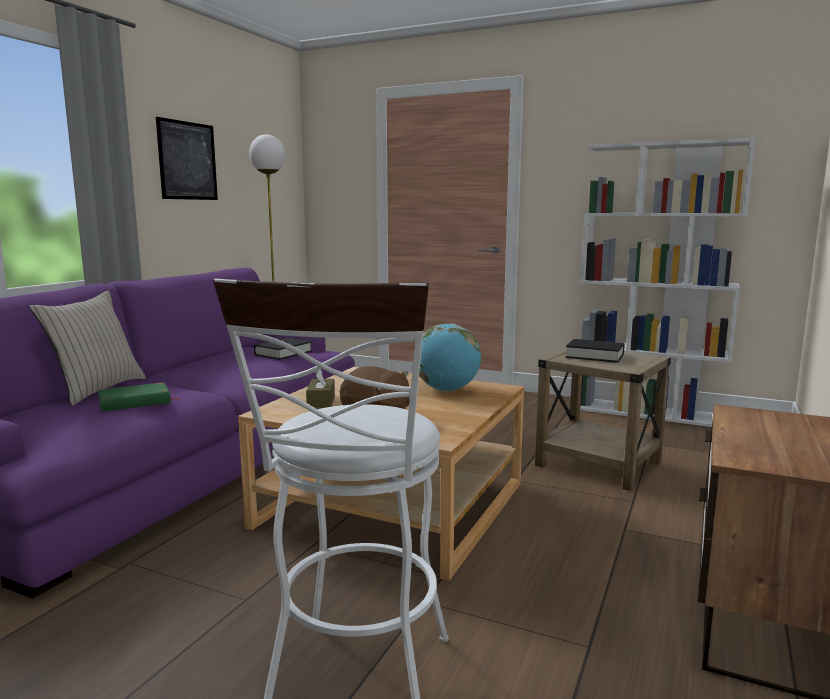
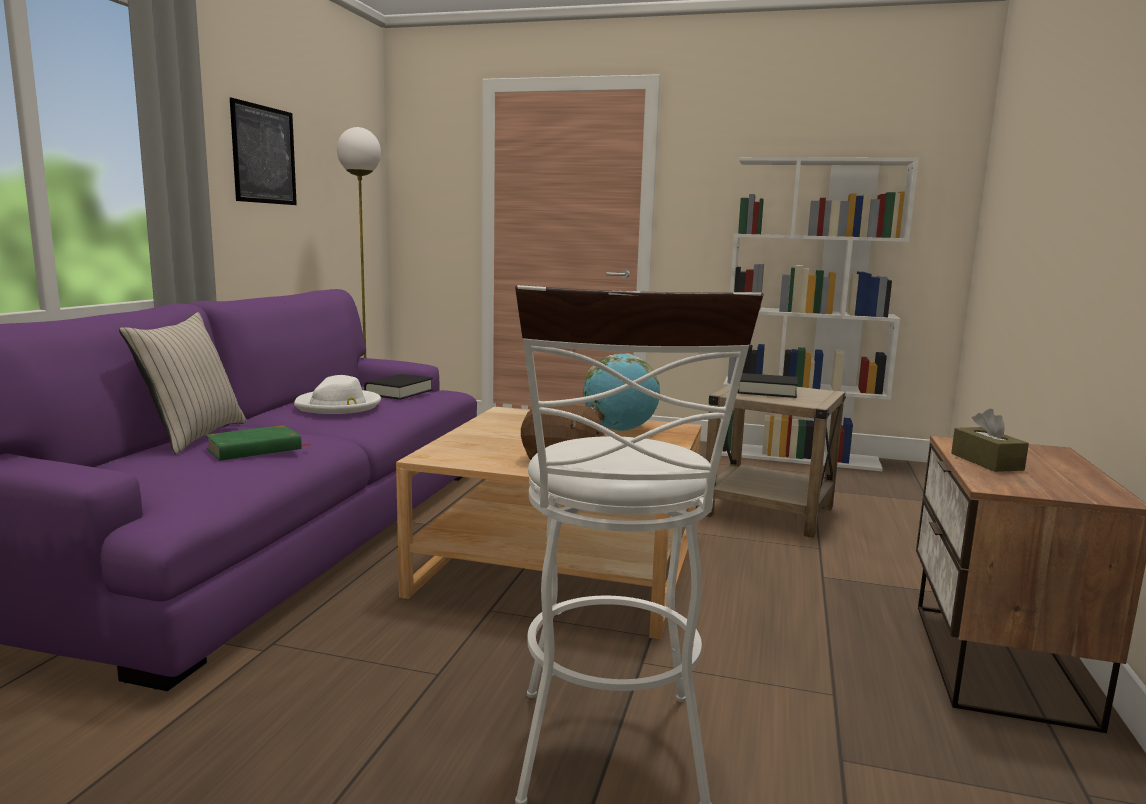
camera: 10 degrees left, 0 degrees up
brown tissue box [306,369,335,409] -> brown tissue box moved to [951,409,1029,472]
none -> white hat [294,375,381,414]

